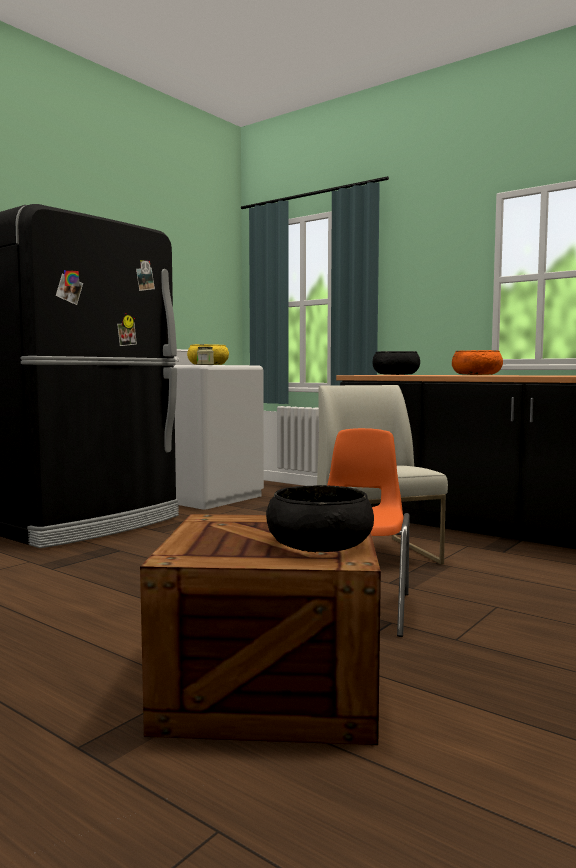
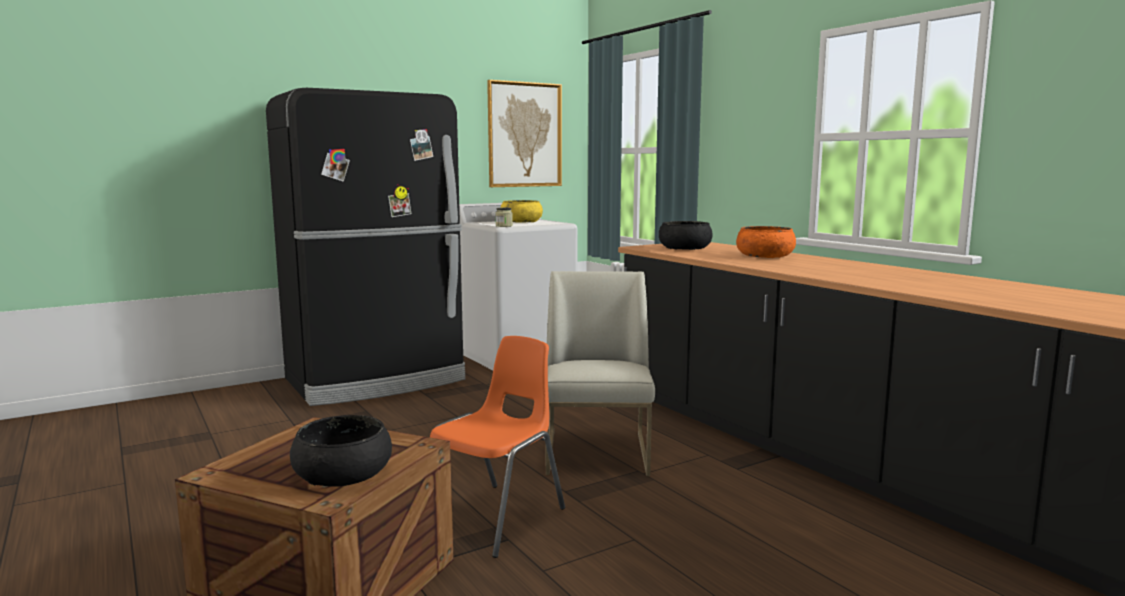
camera: 20 degrees right, 5 degrees up
none -> picture [487,80,562,187]

